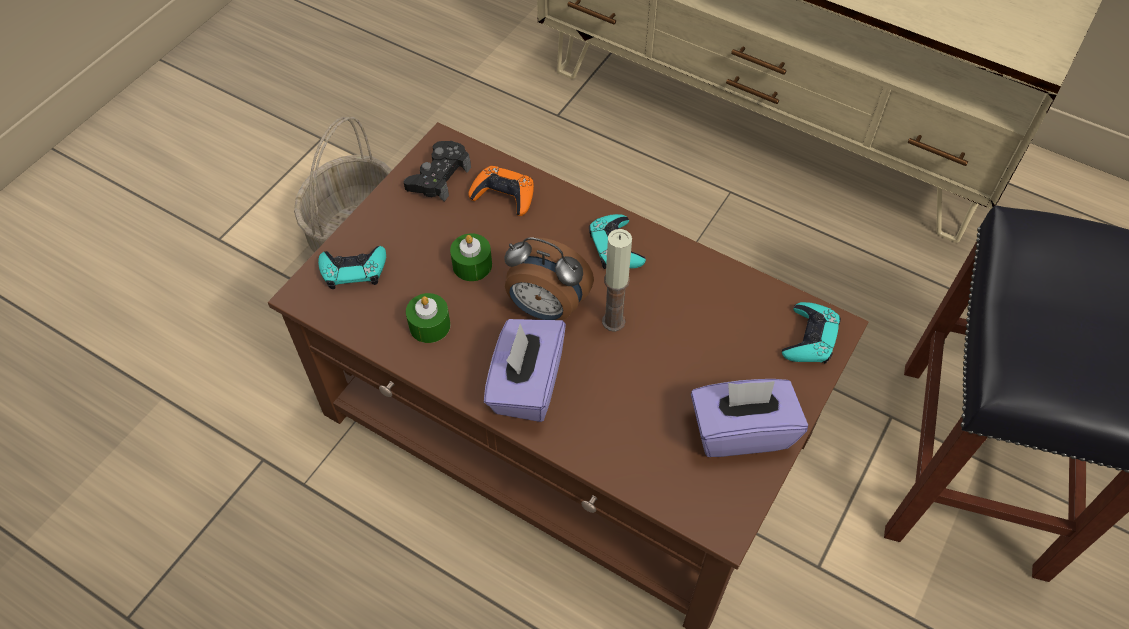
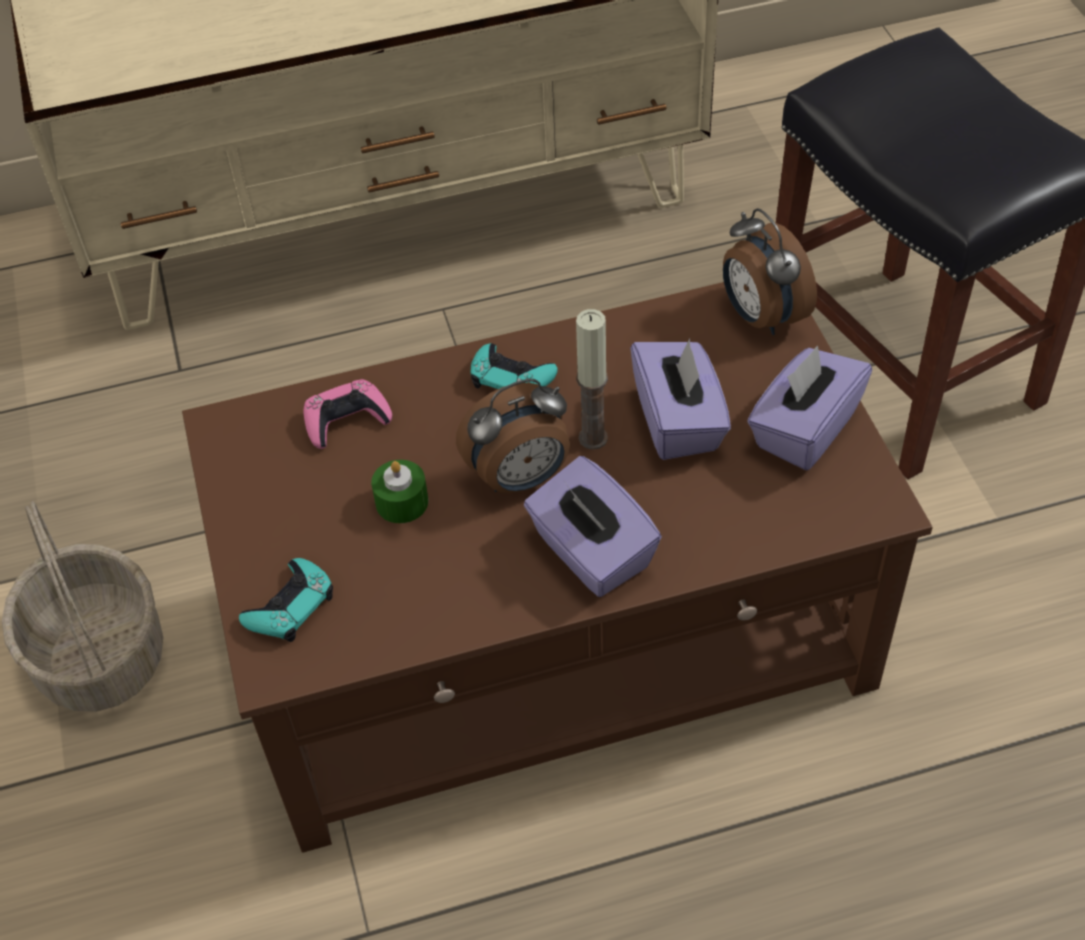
camera: 45 degrees left, 5 degrees down
black game controller [404,141,471,202] -> none
green candle [406,293,450,343] -> none
orange game controller [468,166,534,216] -> pink game controller [303,379,392,449]
turquoise game controller [782,302,841,364] -> alarm clock [723,208,817,335]
none -> purple tissue box [630,338,731,460]

